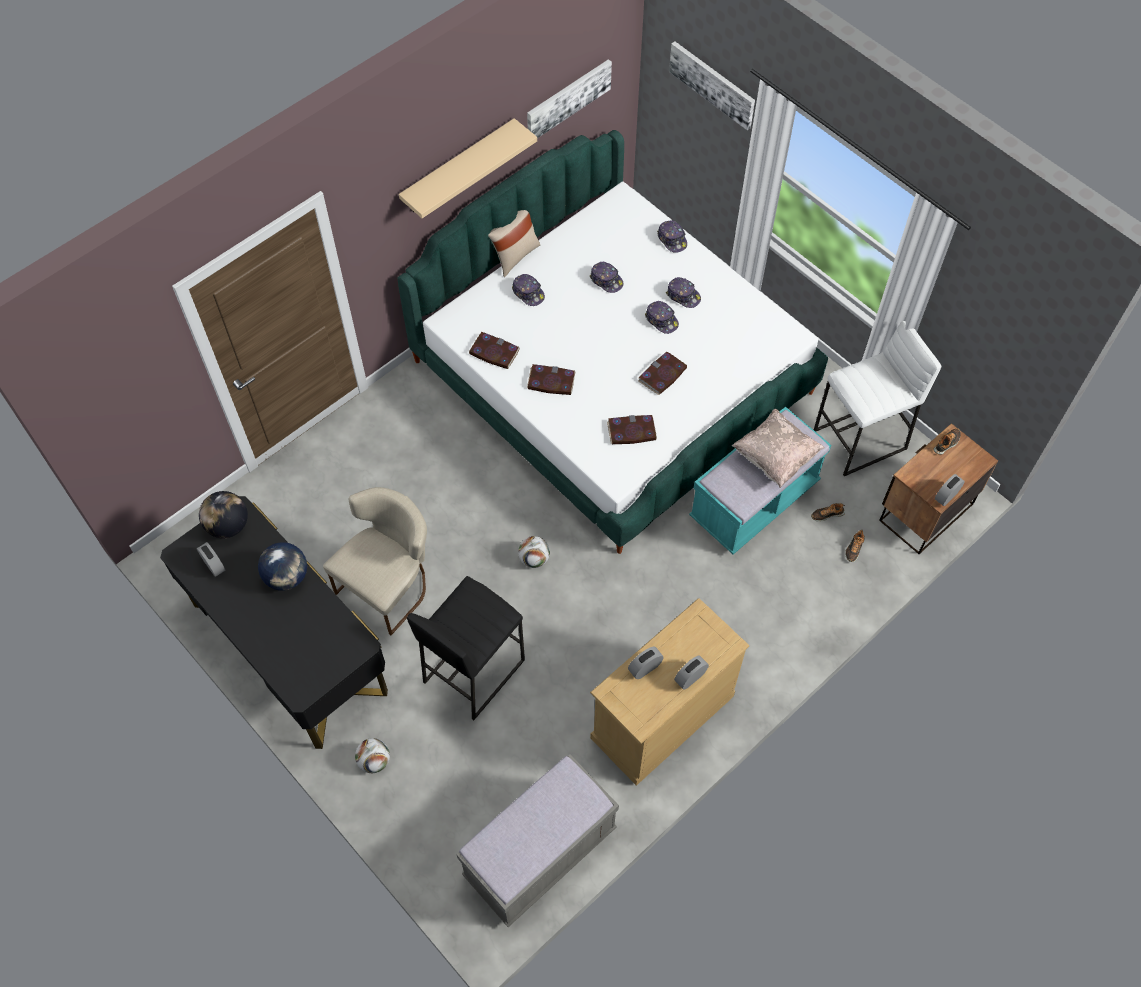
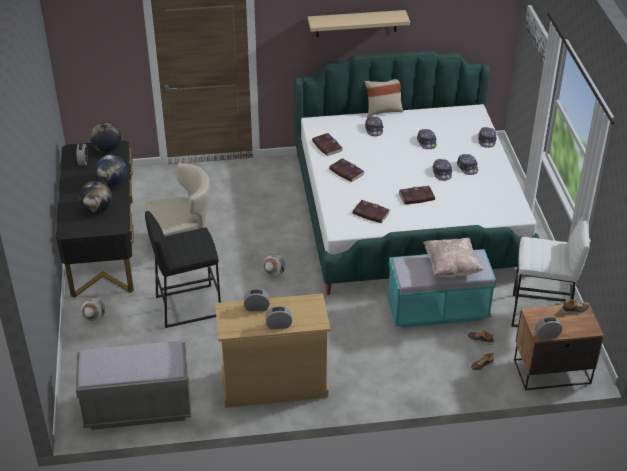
camera: 35 degrees right, 20 degrees down
picture [527,59,612,138] -> none
none -> globe [79,181,112,213]

